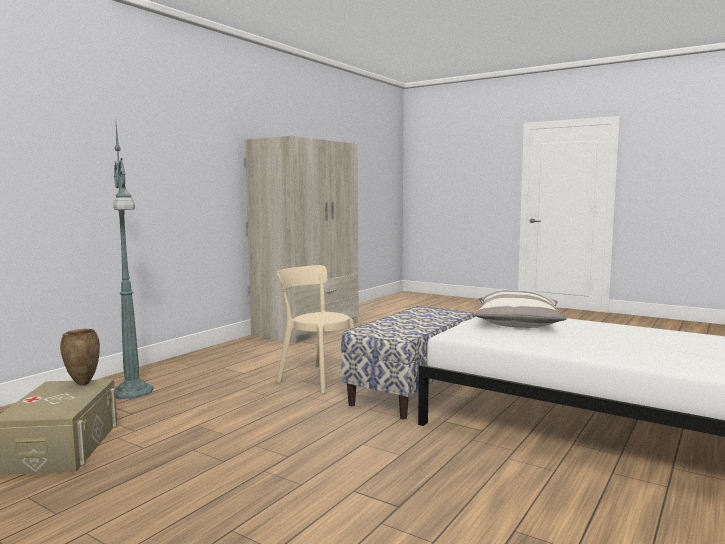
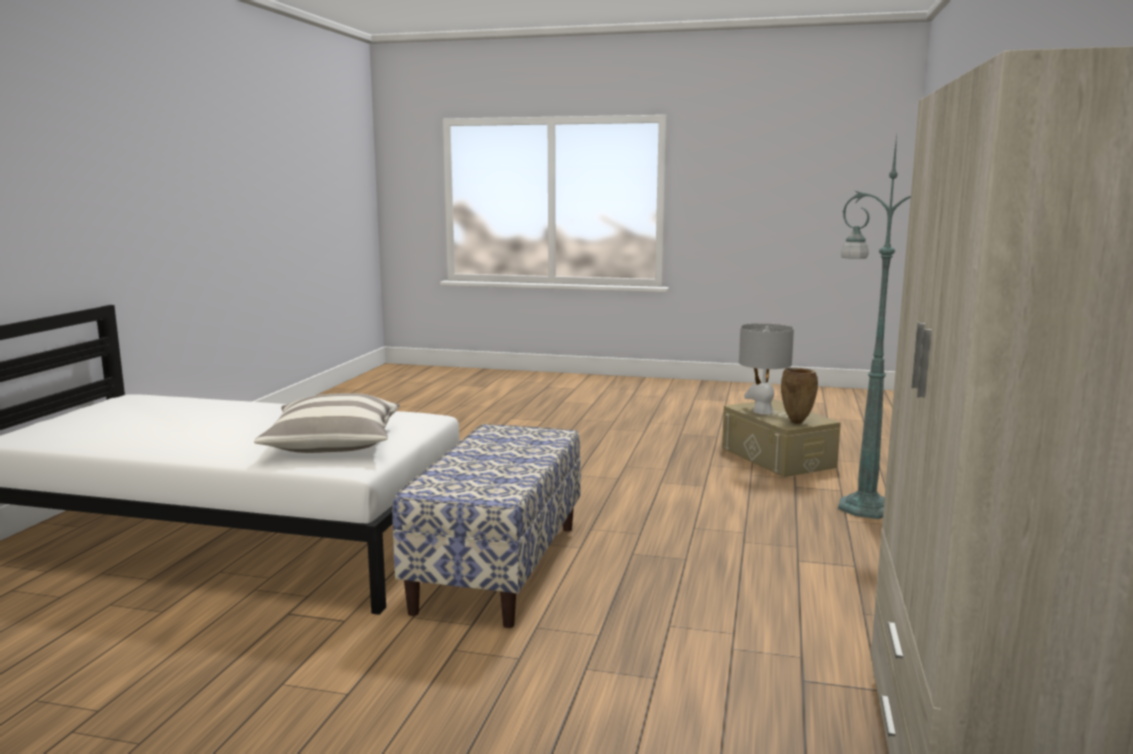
camera: 160 degrees right, 5 degrees up
beige chair [276,265,354,394] -> none
none -> grey table lamp [739,323,794,414]

